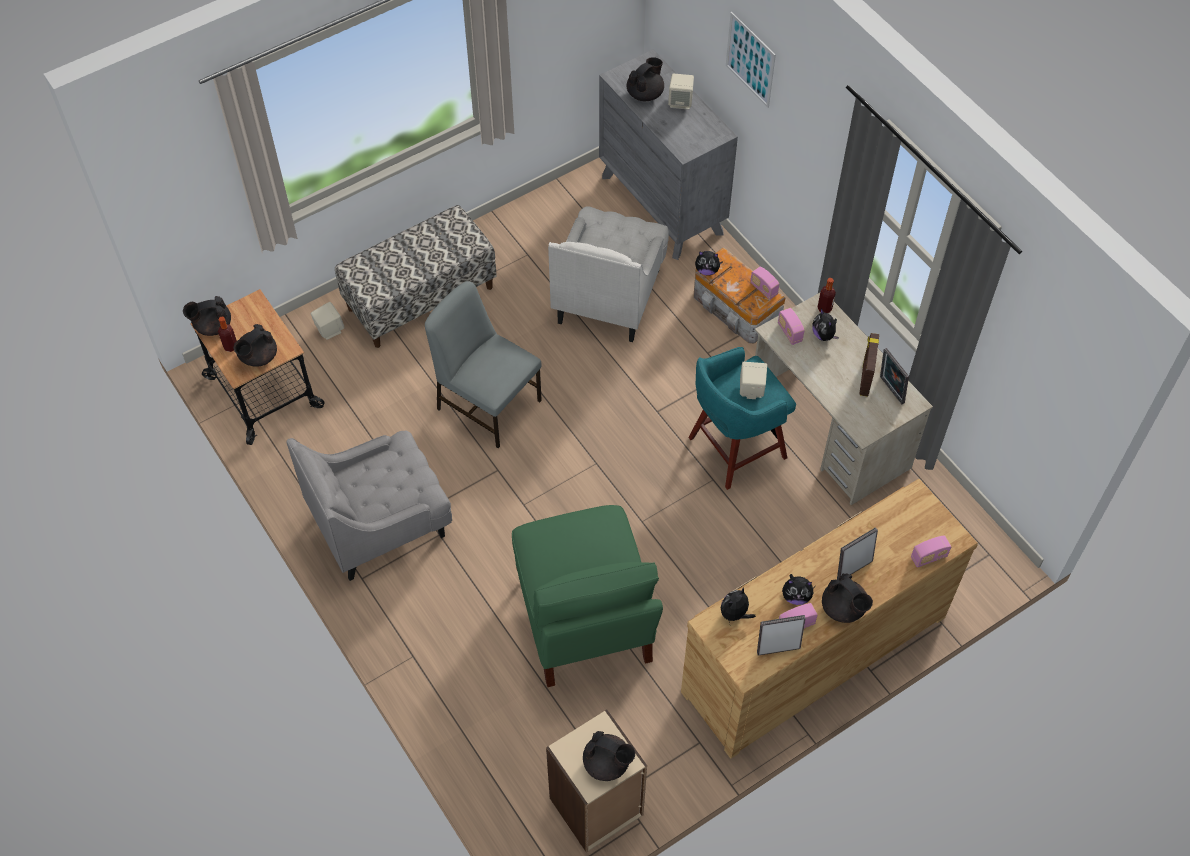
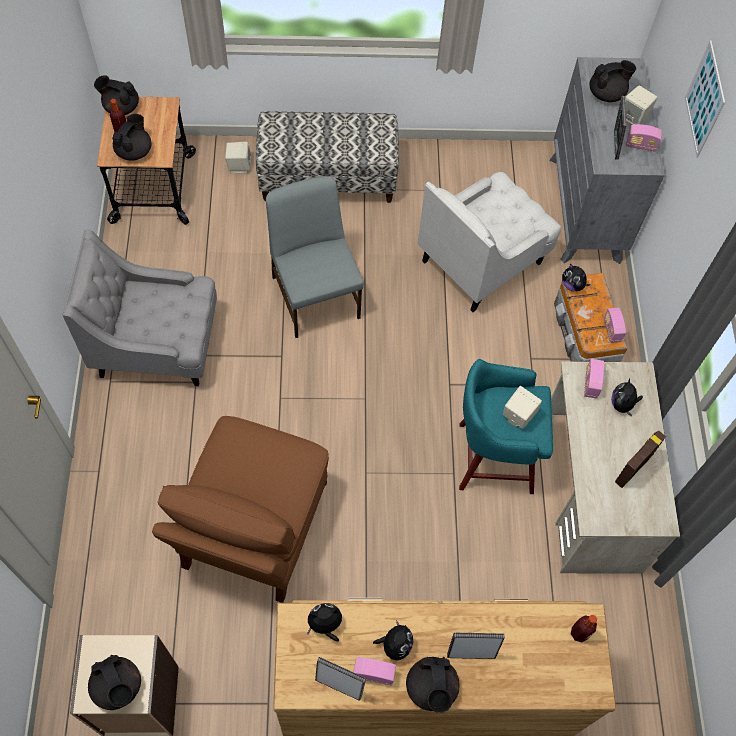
camera: 30 degrees right, 5 degrees up
black teapot [234,324,277,367] -> black teapot turned 135 degrees clockwise [112,114,152,161]
green chair [512,505,663,687] -> brown chair [152,416,329,603]
plush toy [782,574,814,605] -> plush toy turned 105 degrees counterclockwise [373,621,414,660]
bottle [818,278,836,313] -> bottle moved to [571,615,597,643]
picture frame [880,348,909,404] -> picture frame moved to [614,96,626,160]
radio [911,535,951,568] -> radio moved to [626,124,662,152]

